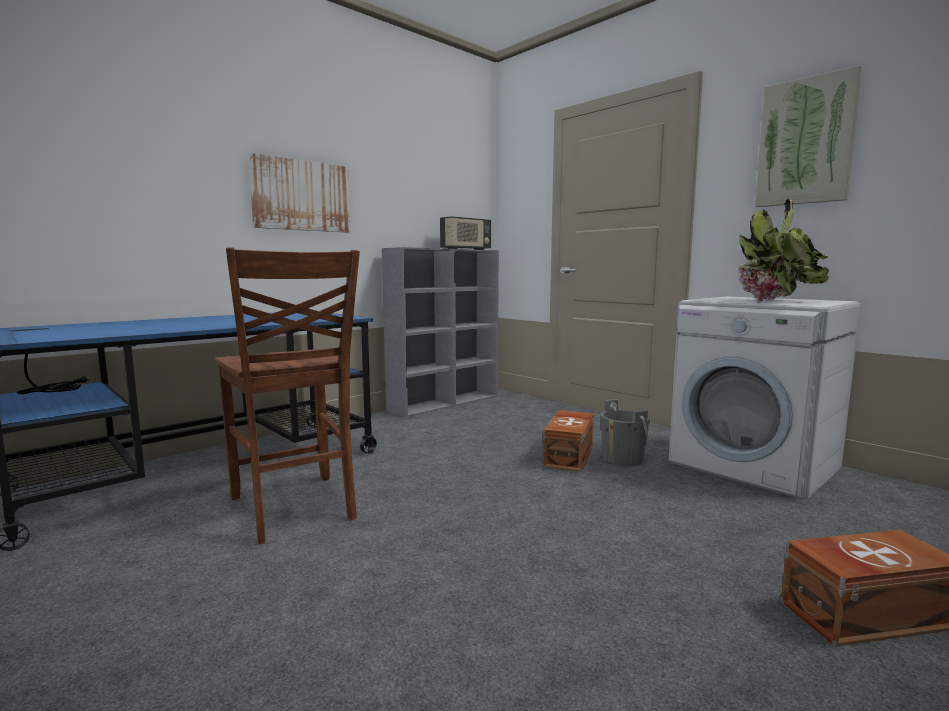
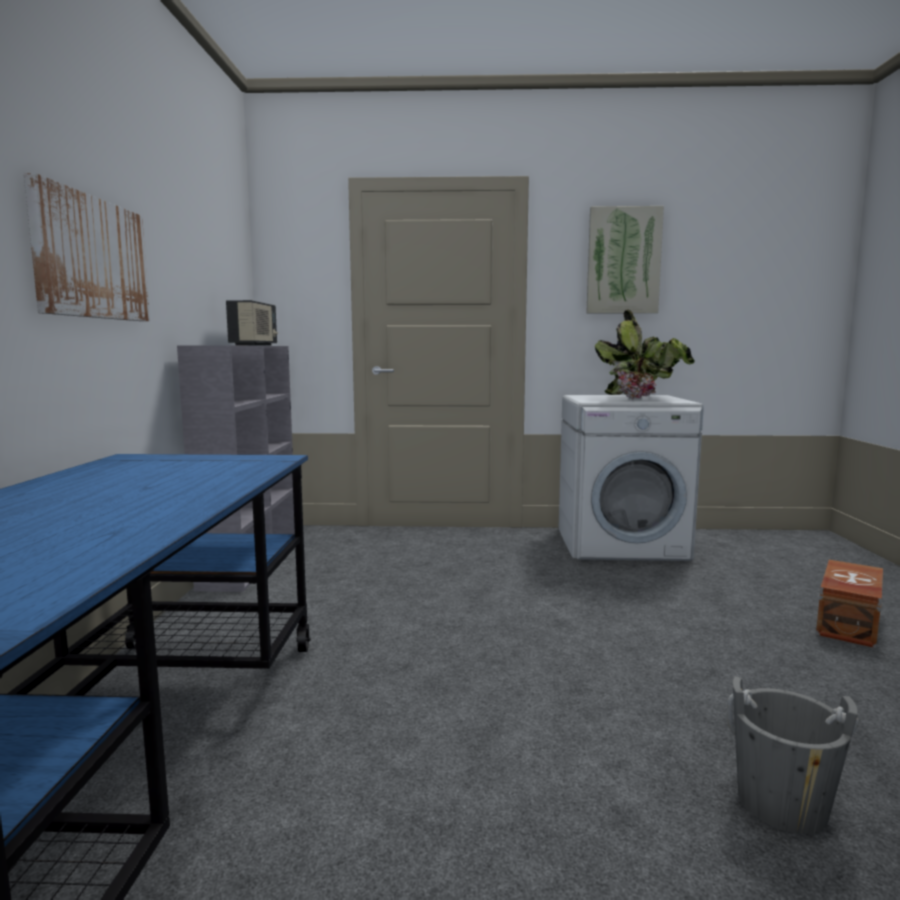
camera: 45 degrees left, 0 degrees up
brown chair [215,247,360,544] -> none
brown storage box [543,410,594,472] -> none
grey bucket [600,399,651,466] -> grey bucket moved to [727,676,859,834]

